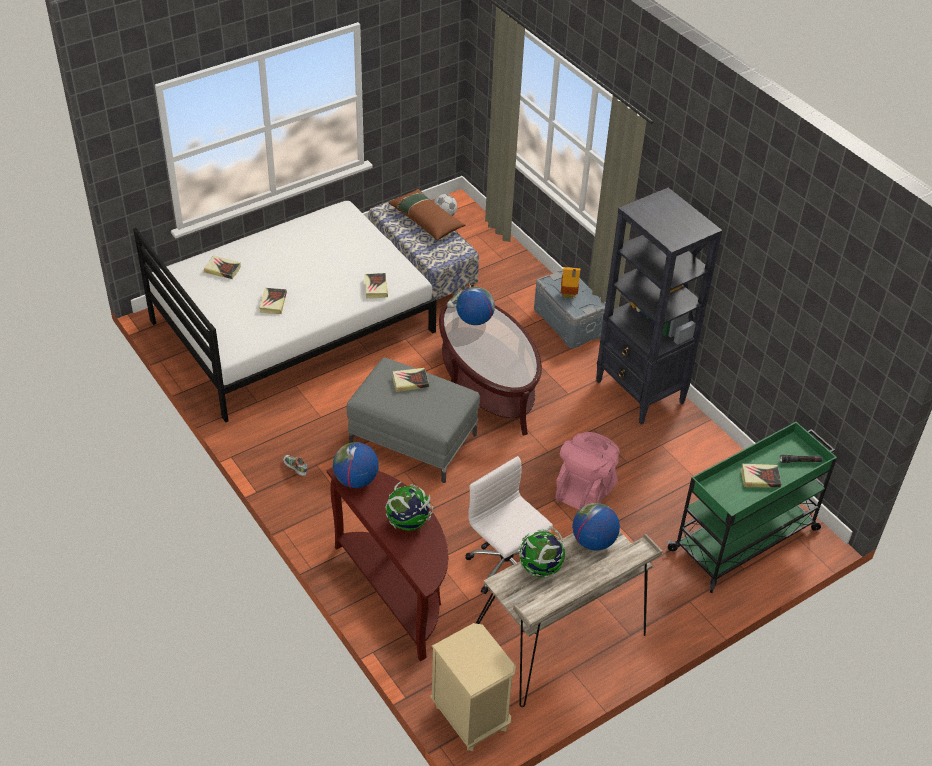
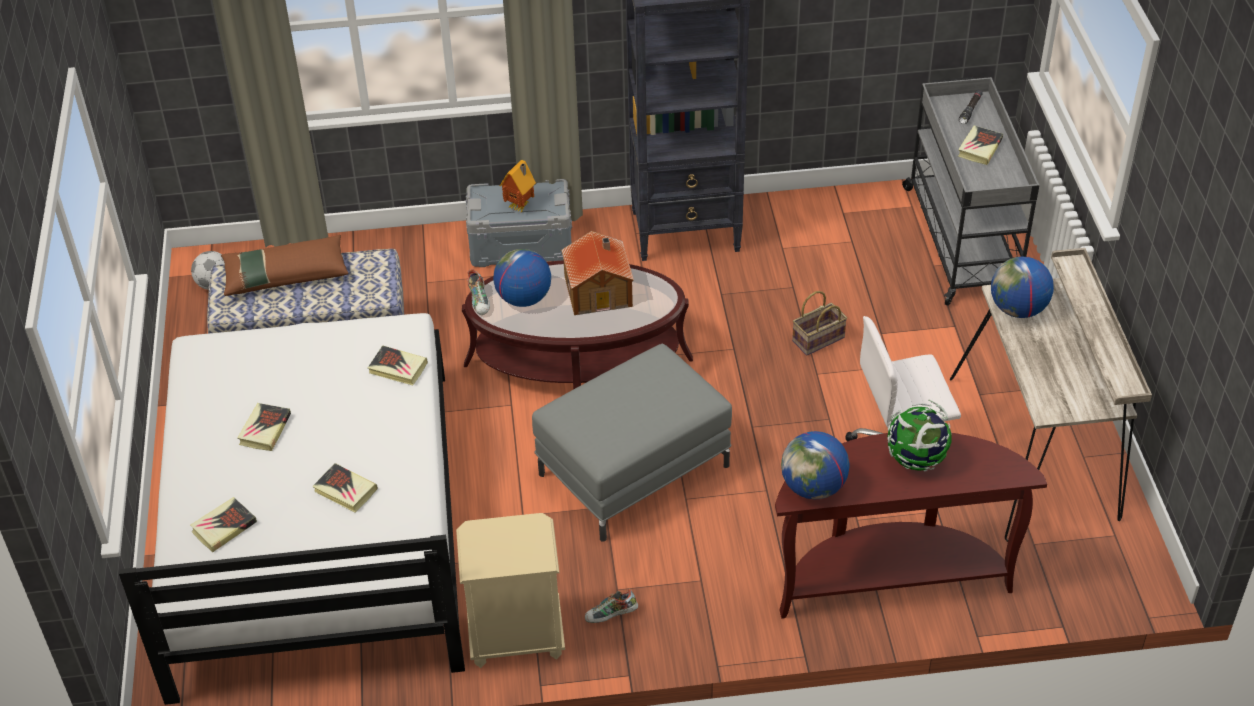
camera: 60 degrees left, 0 degrees up
book [392,368,429,392] -> book moved to [237,403,291,451]
beige nightstand [430,623,516,751] -> beige nightstand moved to [456,513,565,668]
globe [519,526,565,578] -> none
pink backpack [555,432,619,510] -> basket [792,291,847,355]
green cart [667,422,837,593] -> grey cart [902,77,1039,306]
none -> toy house [561,231,634,315]

